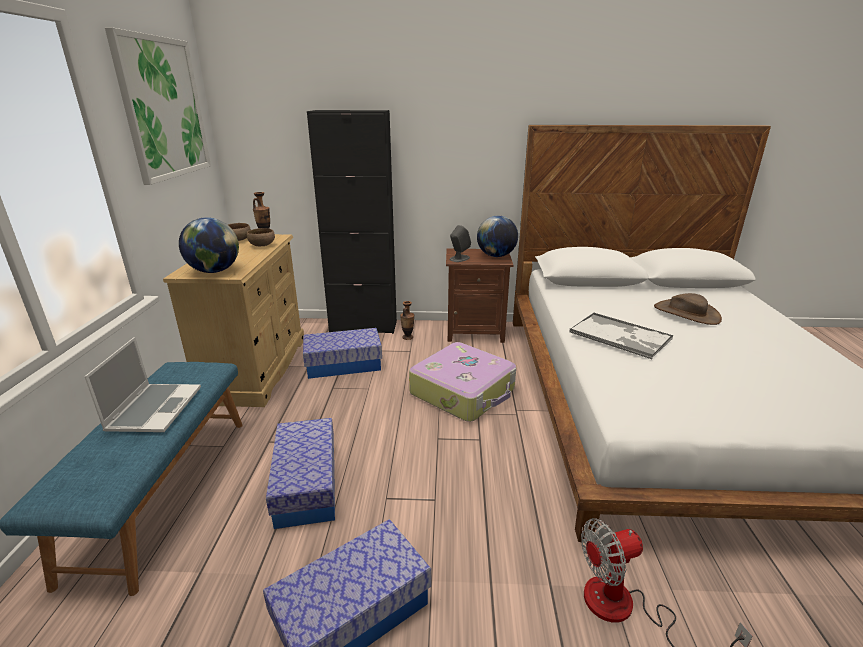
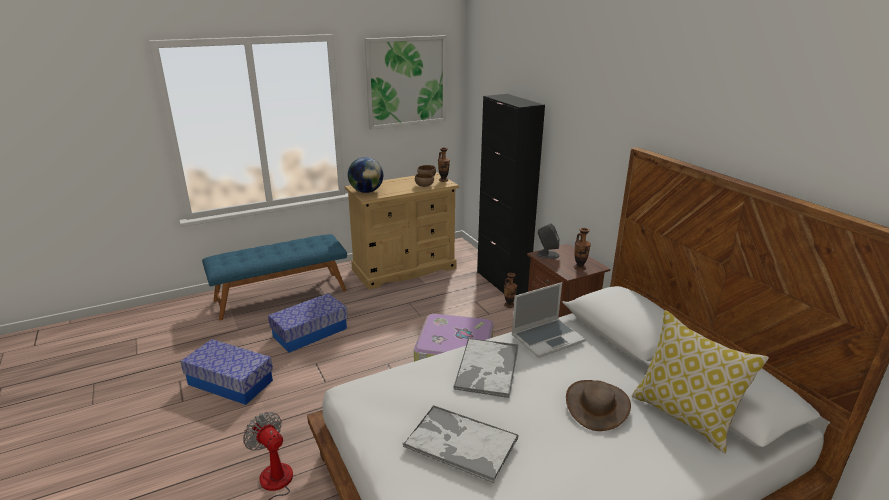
camera: 60 degrees right, 0 degrees up
laptop [84,337,201,432] -> laptop moved to [512,282,586,358]
storage box [303,328,382,379] -> none
globe [477,216,518,257] -> vase [574,228,591,271]
none -> tray [403,405,519,483]
none -> pillow [632,310,769,454]

